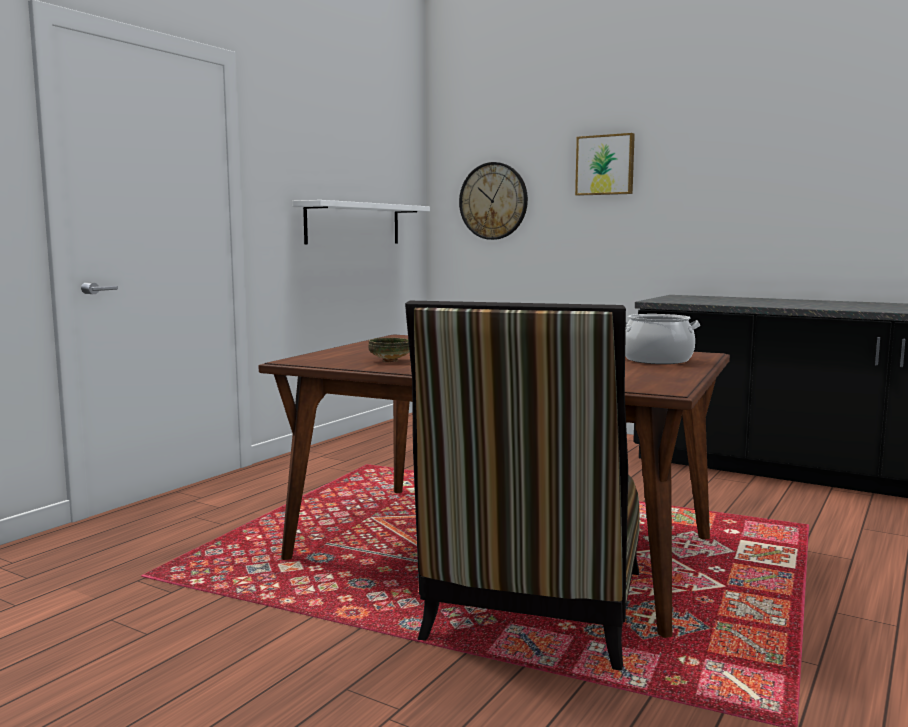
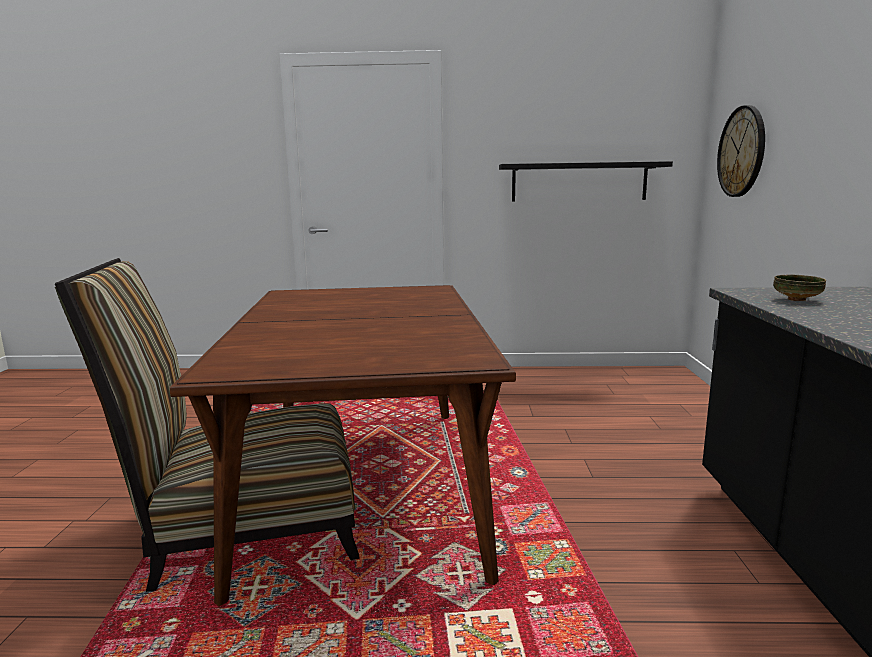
camera: 60 degrees right, 5 degrees up
white shelf [292,200,430,244] -> black shelf [499,161,673,201]
bowl [368,338,410,362] -> bowl moved to [773,274,826,301]
picture [575,133,635,196] -> none
cooking pot [625,314,700,364] -> none

